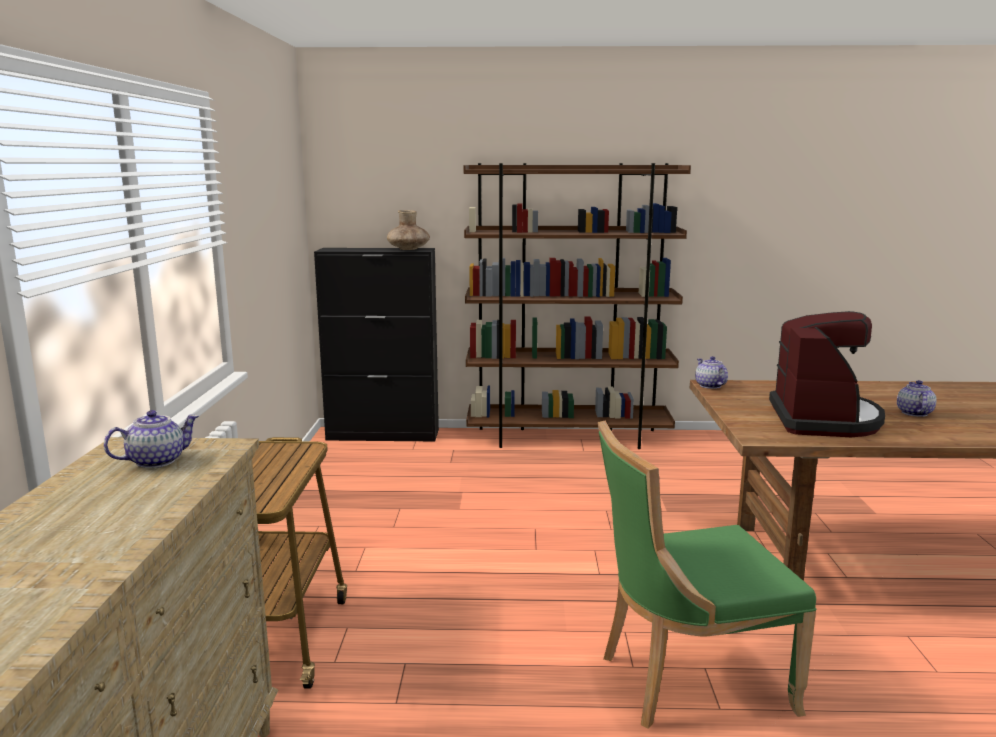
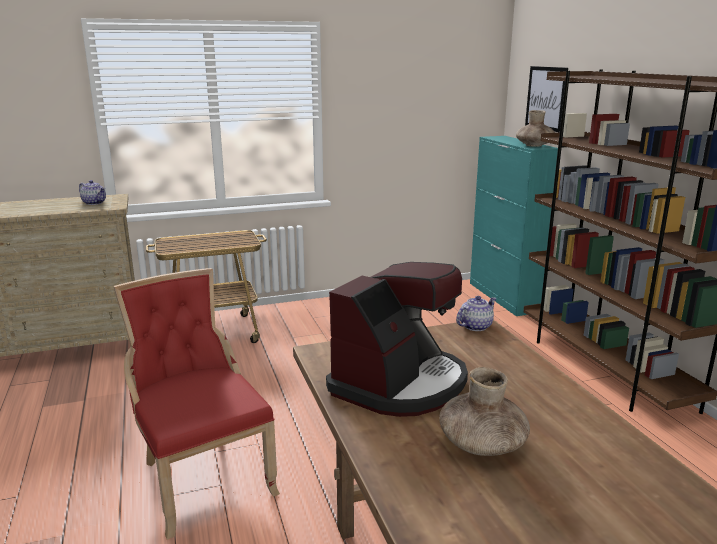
camera: 70 degrees right, 5 degrees up
black cabinet [314,248,439,441] -> turquoise cabinet [470,136,558,316]
green chair [598,421,817,729] -> red chair [113,268,280,540]
coffee machine [769,311,885,437] -> coffee machine turned 45 degrees counterclockwise [326,262,468,417]
teapot [897,380,936,417] -> brown vase [439,367,530,456]
none -> picture [525,66,568,132]

